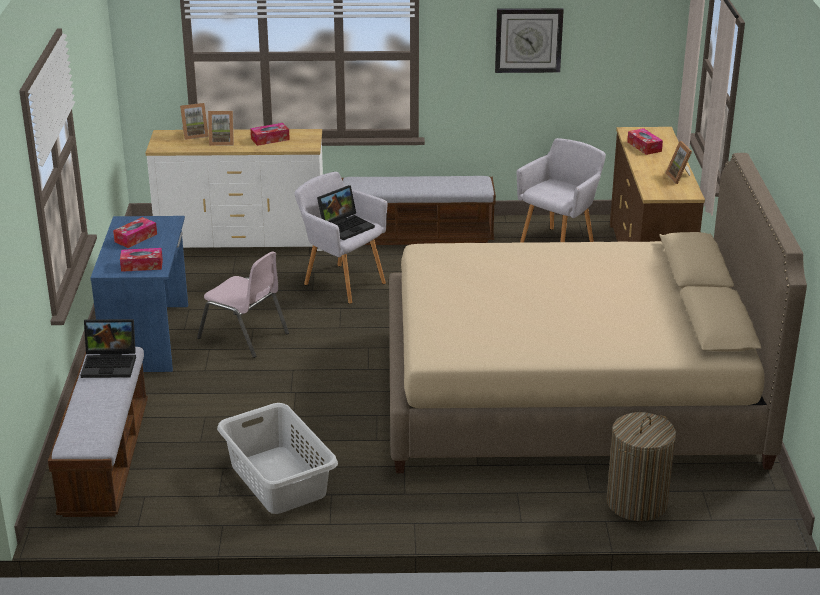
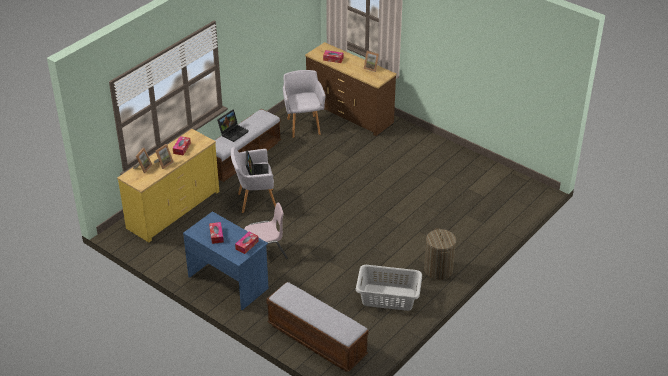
camera: 50 degrees left, 10 degrees up
laptop [80,319,136,378] -> laptop moved to [217,109,249,142]
white dresser [145,129,323,251] -> yellow dresser [117,129,219,242]
beige bed [389,153,807,473] -> none
wall clock [495,8,564,73] -> none
laundry basket [607,412,676,521] -> laundry basket moved to [424,228,456,280]

